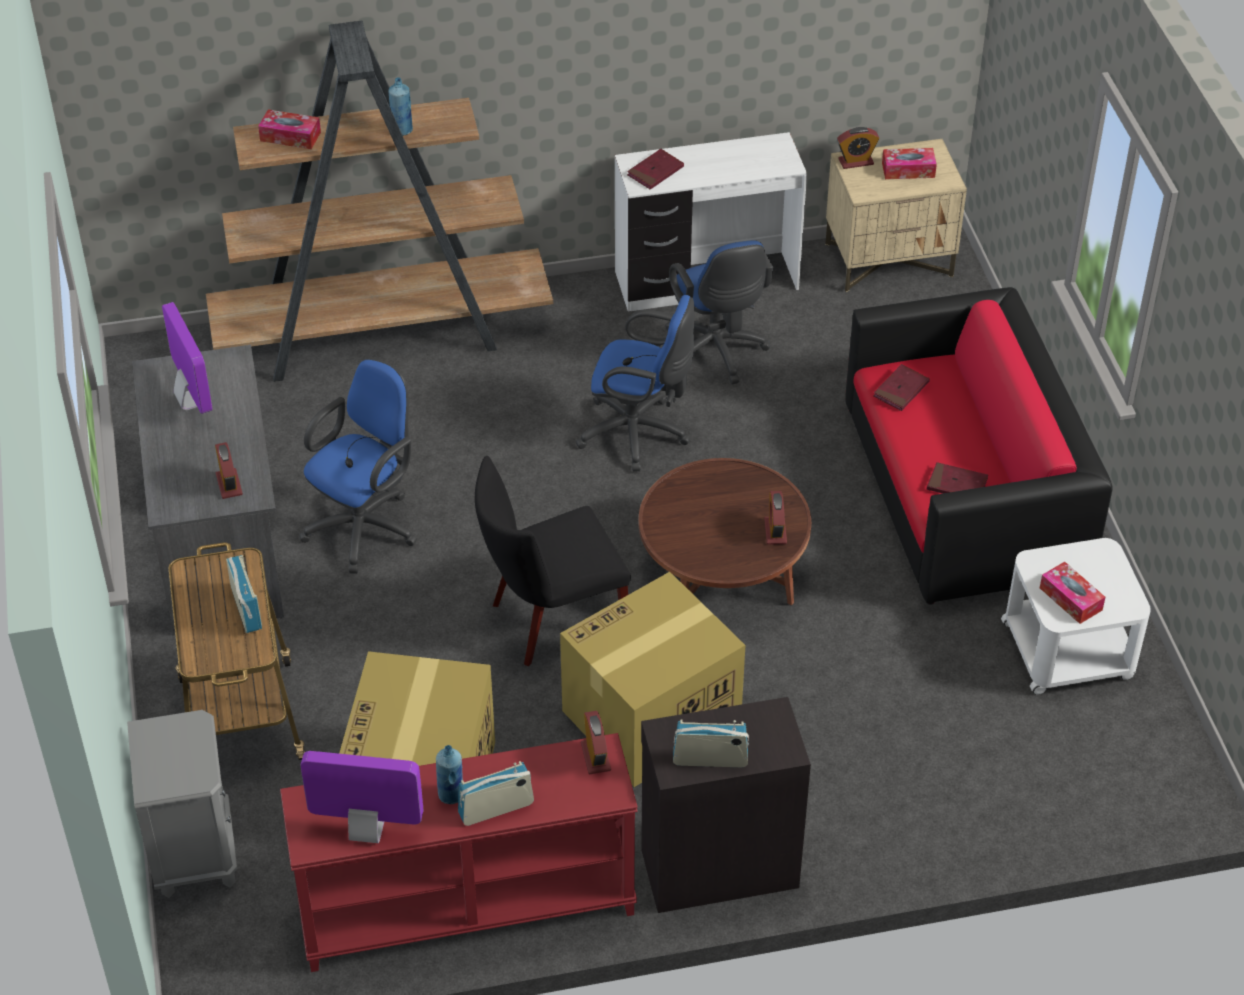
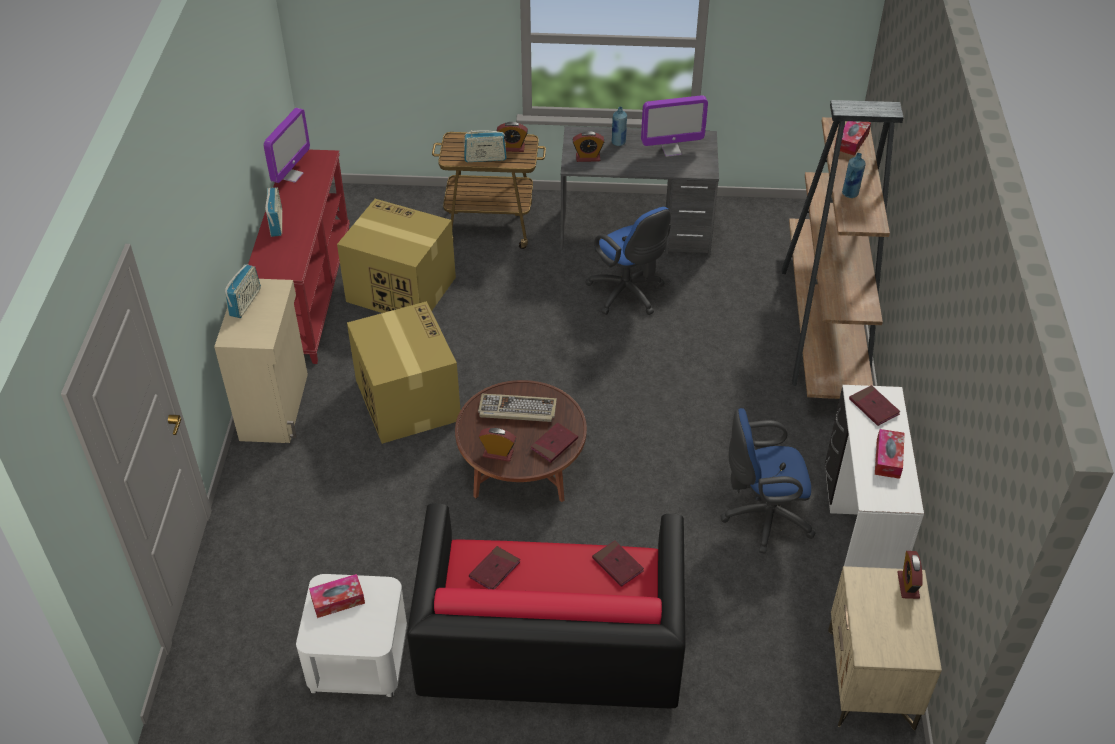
camera: 105 degrees right, 0 degrees up
grey nightstand [127,710,237,898] -> none
blue bottle [436,745,463,804] -> blue bottle moved to [612,107,627,146]
black chair [475,456,631,666] -> none
blue office chair [576,295,695,471] -> none
alarm clock [581,711,611,774] -> alarm clock moved to [497,122,528,152]
black cabinet [641,697,811,913] -> beige cabinet [214,279,308,443]
tissue box [882,148,937,179] -> tissue box moved to [875,429,905,479]
none -> keyboard [478,394,557,422]
none -> red book [530,422,578,463]

